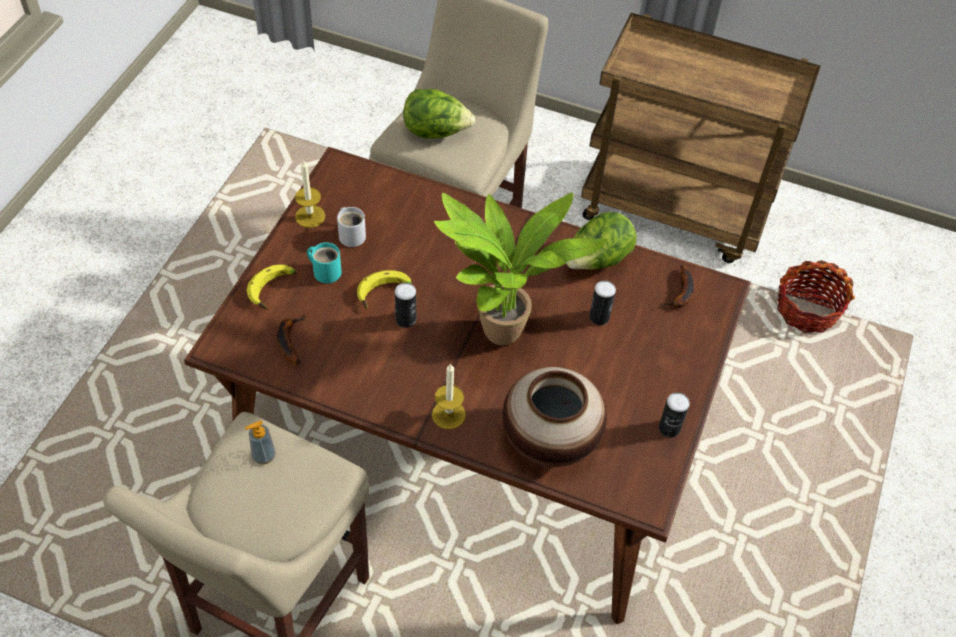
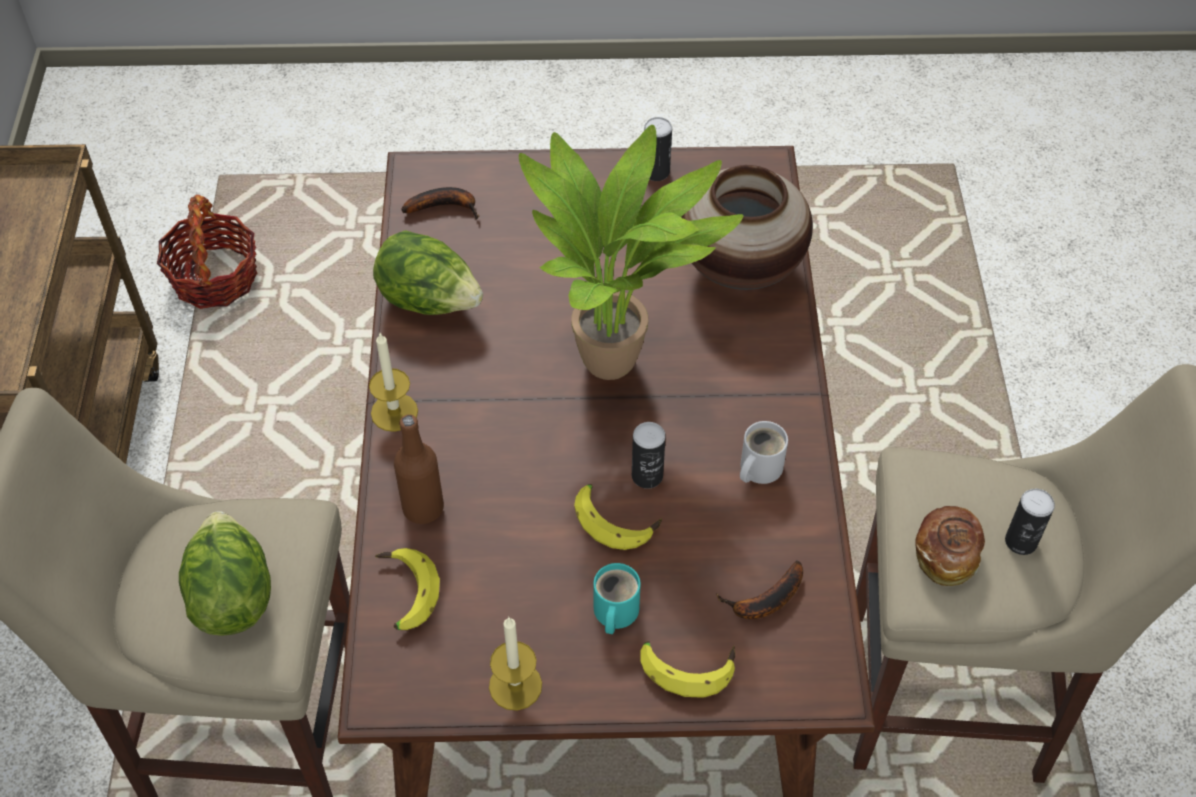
camera: 110 degrees left, 0 degrees up
soap dispenser [245,420,276,465] -> bread [915,506,985,586]
white mug [337,207,366,247] -> white mug moved to [740,421,788,484]
candle [432,363,466,429] -> candle moved to [369,333,418,432]
can [589,280,616,325] -> can moved to [1005,489,1055,555]
none -> banana [375,548,440,630]
none -> brown bottle [394,414,444,524]

